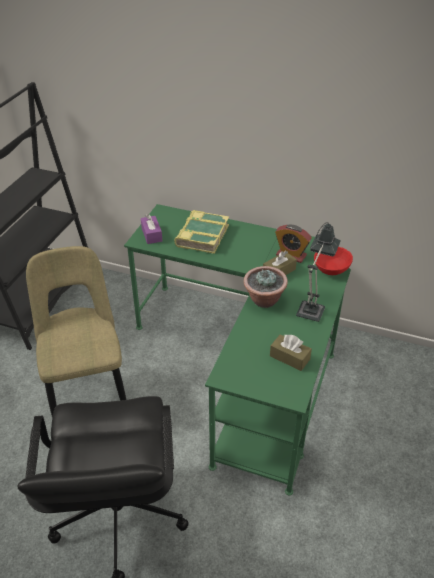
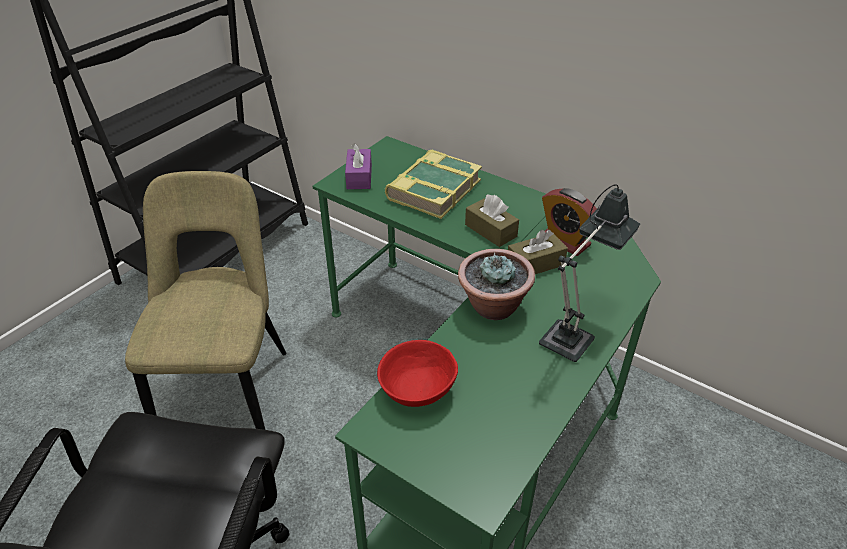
camera: 15 degrees right, 0 degrees up
brown tissue box [270,334,312,371] -> brown tissue box moved to [465,195,519,247]
red bowl [314,247,353,275] -> red bowl moved to [377,340,458,407]

